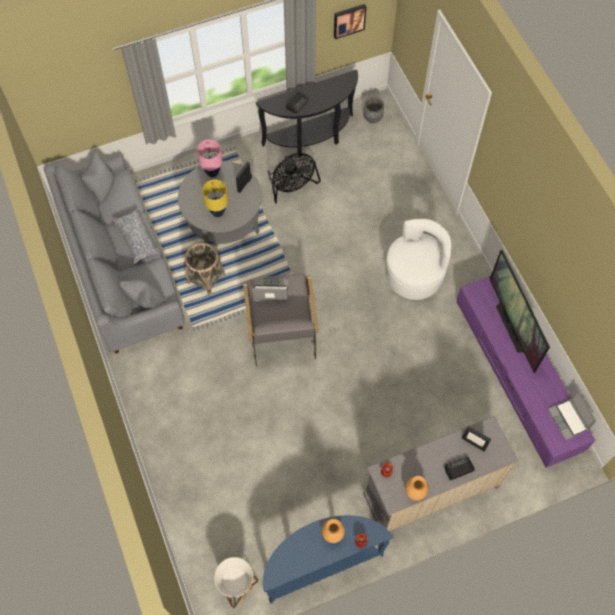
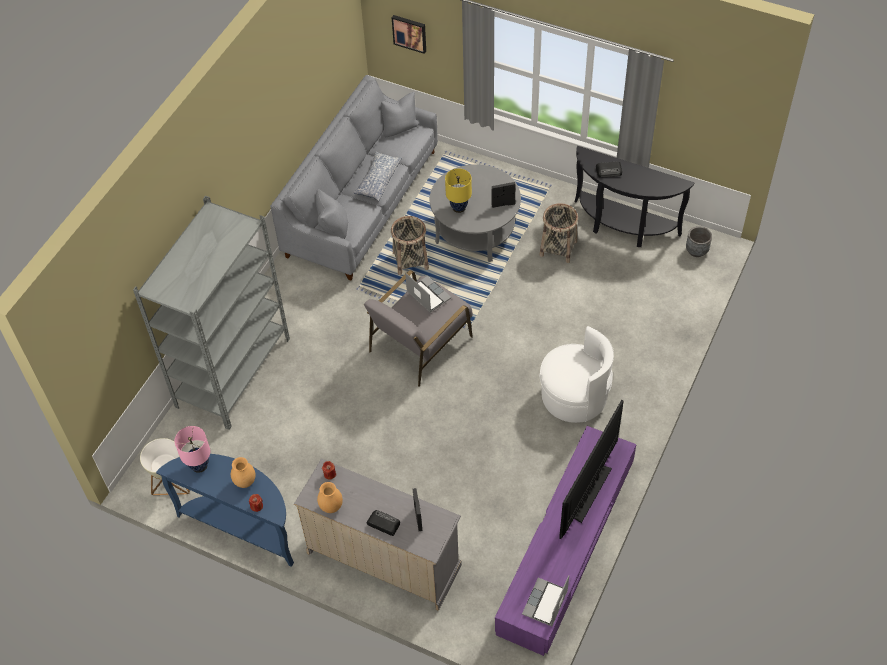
camera: 50 degrees right, 10 degrees down
pink table lamp [197,139,223,177] -> pink table lamp moved to [175,426,210,473]
black fan [267,153,321,204] -> basket [539,203,578,263]
picture [334,4,366,39] -> picture moved to [392,15,426,54]
none -> grey bookcase [133,196,290,430]

